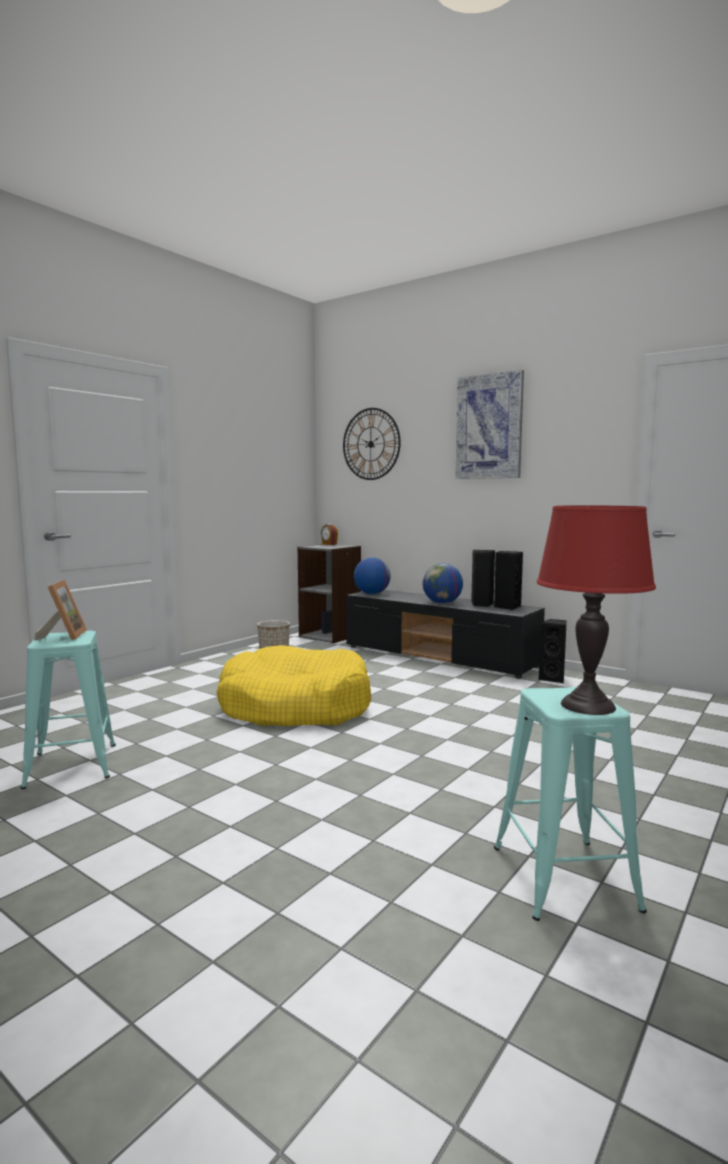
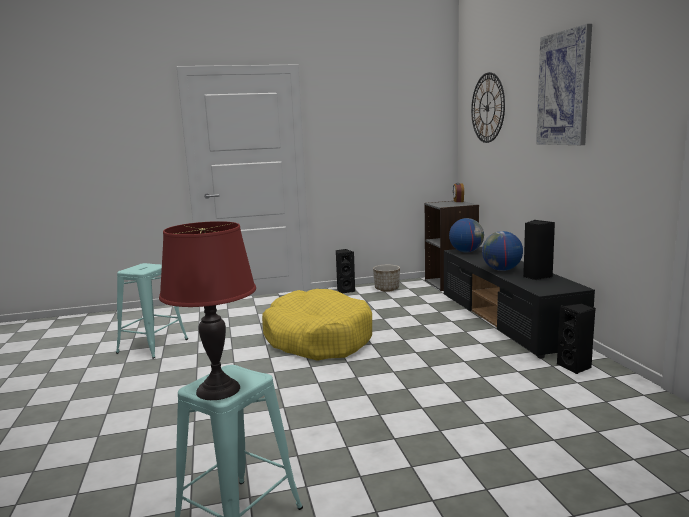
camera: 40 degrees right, 5 degrees up
picture frame [34,580,87,641] -> none
black speaker [494,551,523,610] -> black speaker moved to [336,249,355,293]

